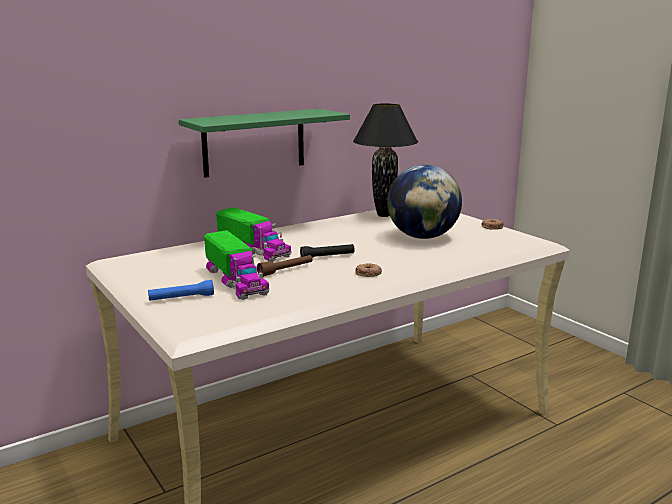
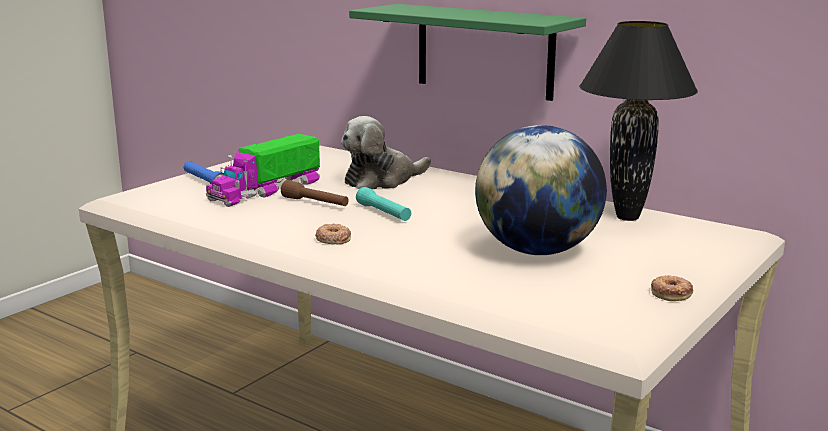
camera: 70 degrees right, 0 degrees up
toy truck [216,207,291,262] -> plush toy [341,116,431,189]
black flashlight [300,244,355,258] -> turquoise flashlight [356,187,411,221]

